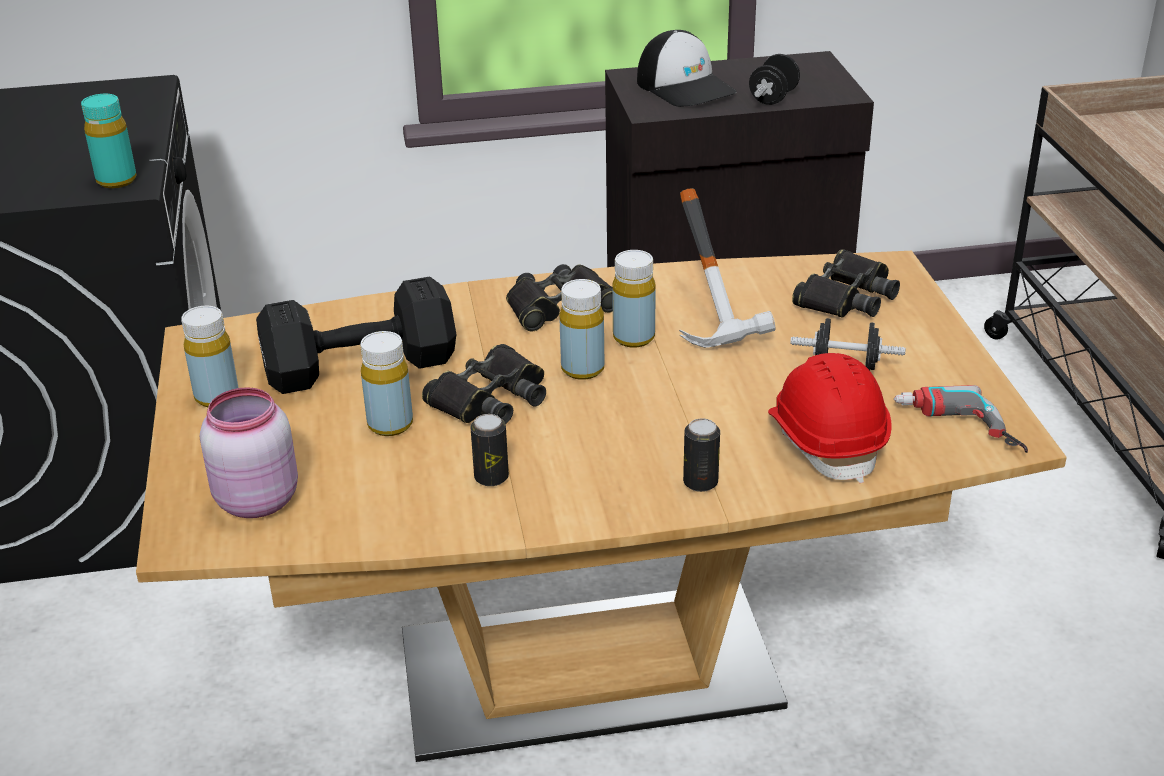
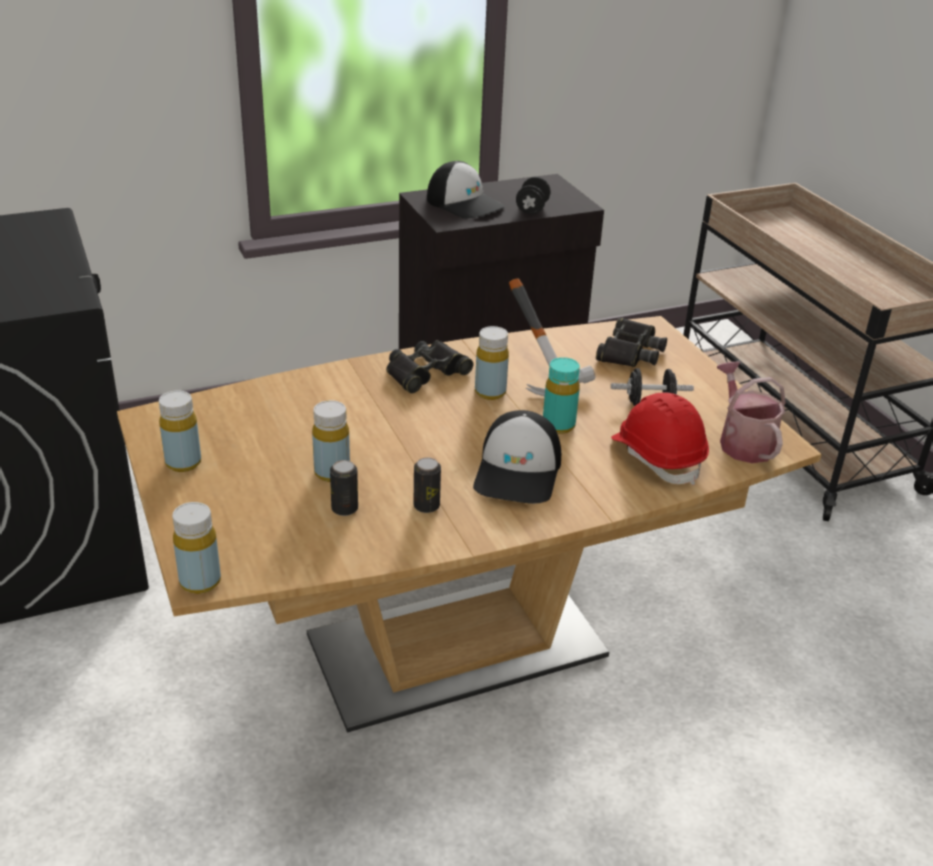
camera: 15 degrees left, 0 degrees up
turquoise bottle [81,94,137,188] -> turquoise bottle moved to [543,357,580,434]
pink jar [200,387,298,518] -> none
black dumbbell [256,276,456,394] -> none
black binoculars [422,344,546,424] -> none
yellow bottle [559,279,605,380] -> yellow bottle moved to [172,502,221,594]
can [683,418,720,492] -> can moved to [330,460,358,516]
power drill [894,385,1028,453] -> watering can [717,362,786,463]
none -> cap [473,410,561,504]

